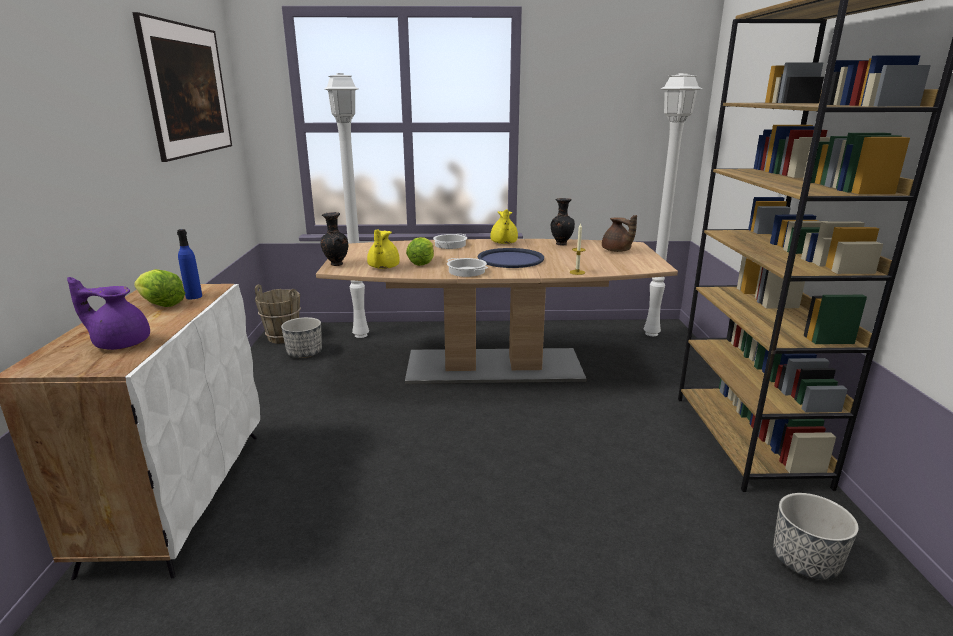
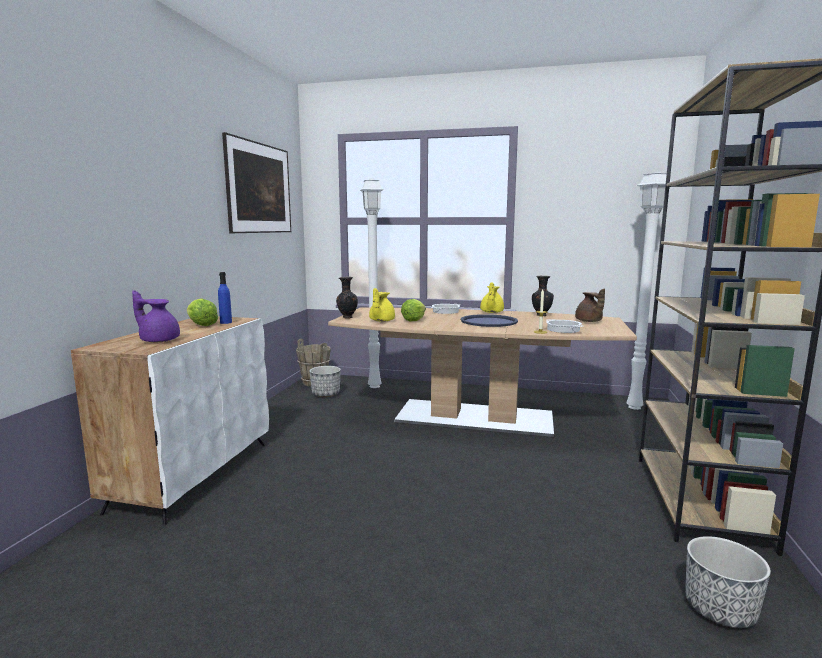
camera: 15 degrees right, 10 degrees down
cooking pot [447,258,488,277] -> cooking pot moved to [546,319,583,333]

